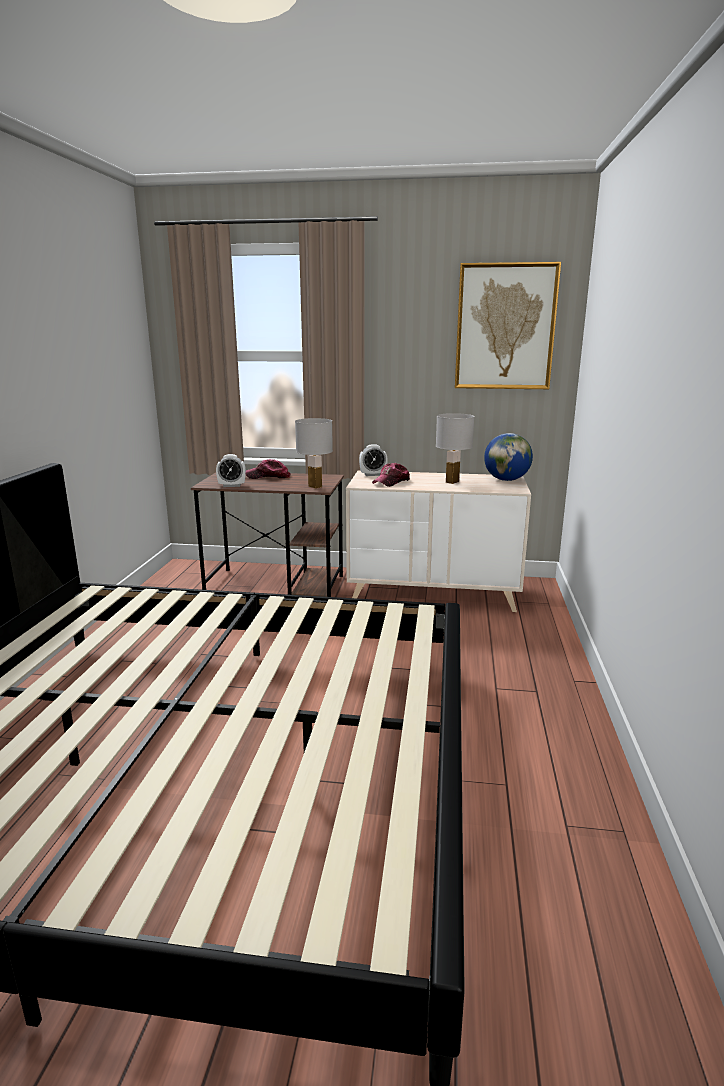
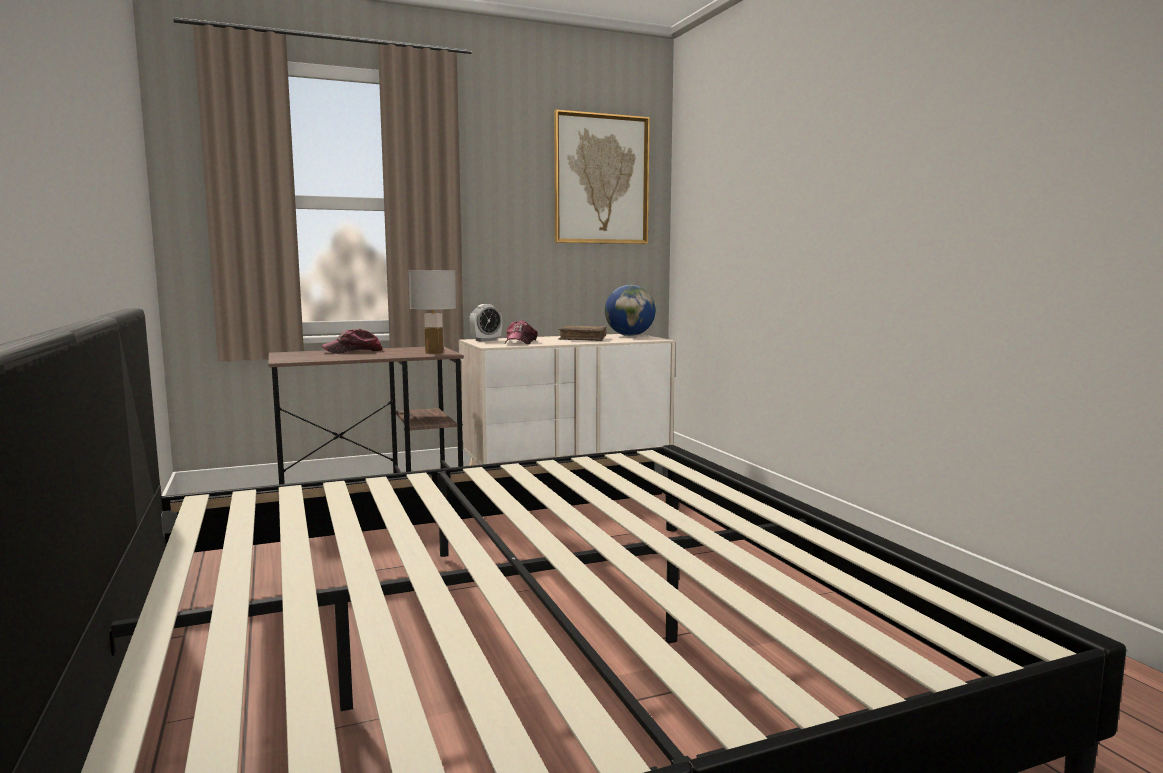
camera: 30 degrees left, 10 degrees down
alarm clock [216,454,246,487] -> none
white table lamp [436,413,474,484] -> brown book [558,326,606,341]

